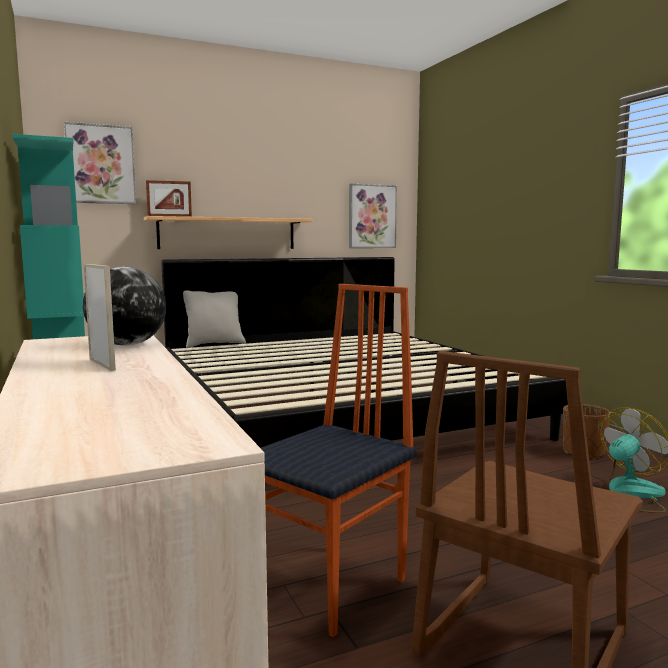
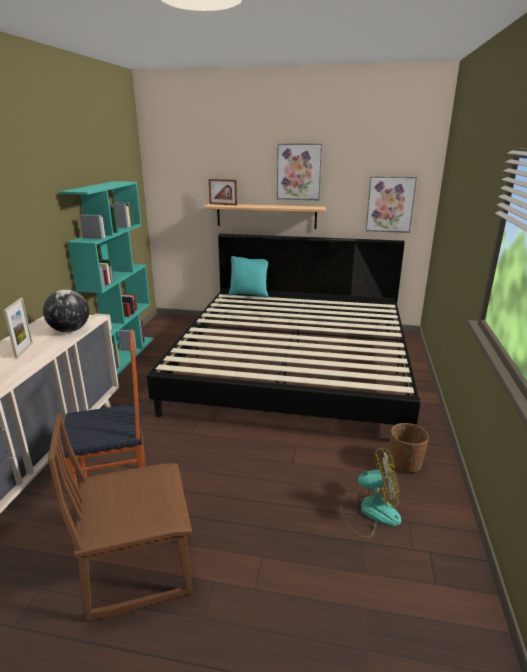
camera: 35 degrees right, 15 degrees up
picture [64,122,136,204] -> picture moved to [277,144,322,200]
grey pillow [183,290,246,348] -> turquoise pillow [228,256,269,298]

